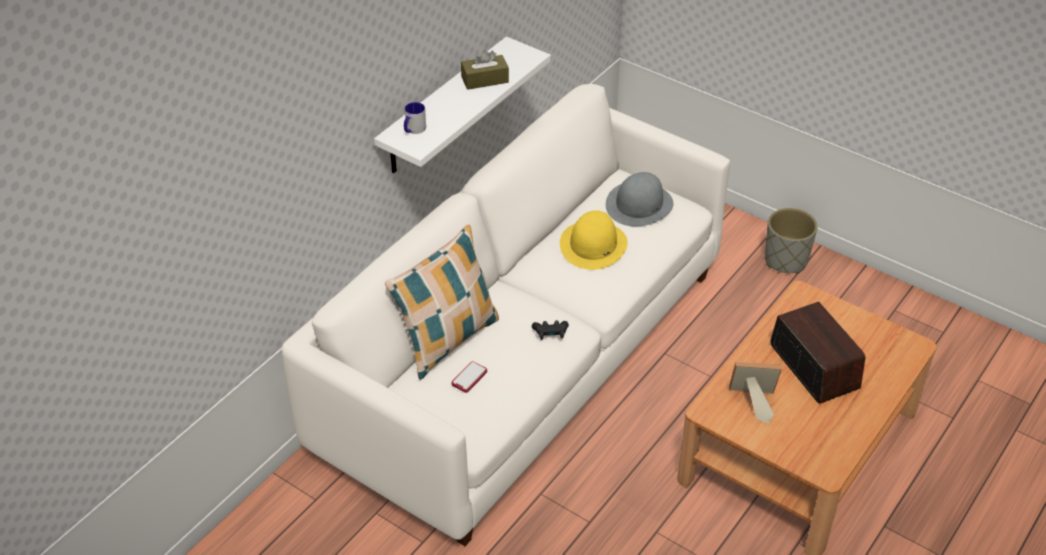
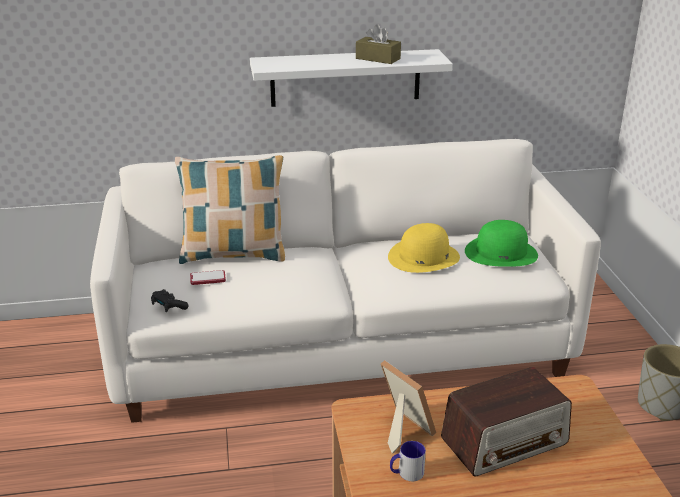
camera: 45 degrees right, 15 degrees down
mug [404,102,426,134] -> mug moved to [390,441,426,481]
black game controller [532,320,569,340] -> black game controller moved to [151,289,189,312]
grey hat [606,172,673,227] -> green hat [465,220,538,267]
radio [770,302,865,404] -> radio turned 45 degrees clockwise [441,367,572,476]

